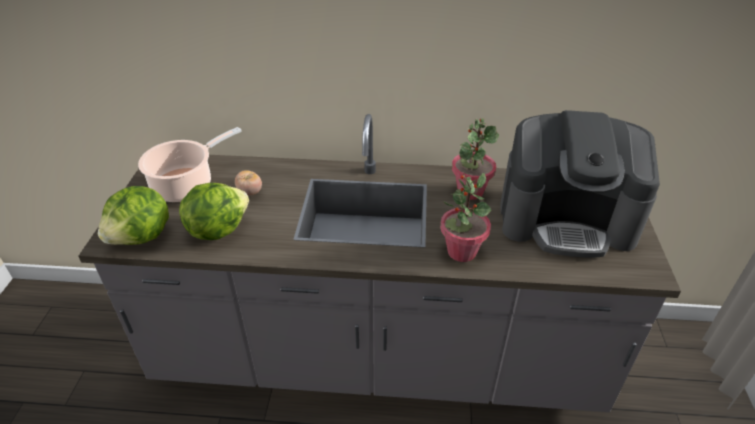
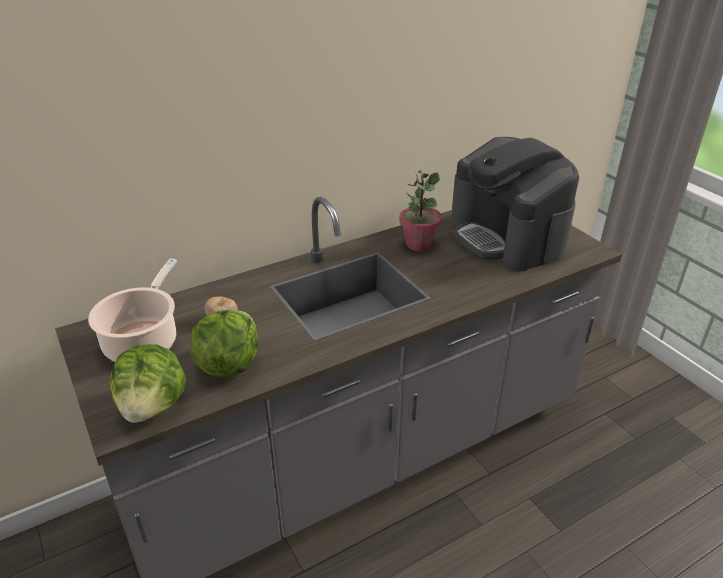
camera: 35 degrees left, 5 degrees down
potted plant [440,173,491,262] -> none
coffee machine [500,110,660,258] -> coffee machine turned 90 degrees clockwise [451,137,579,272]

